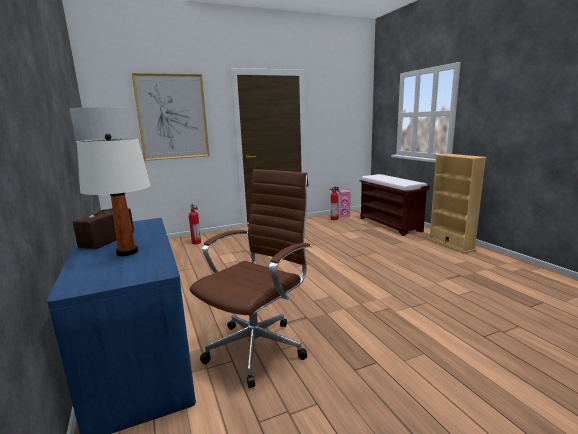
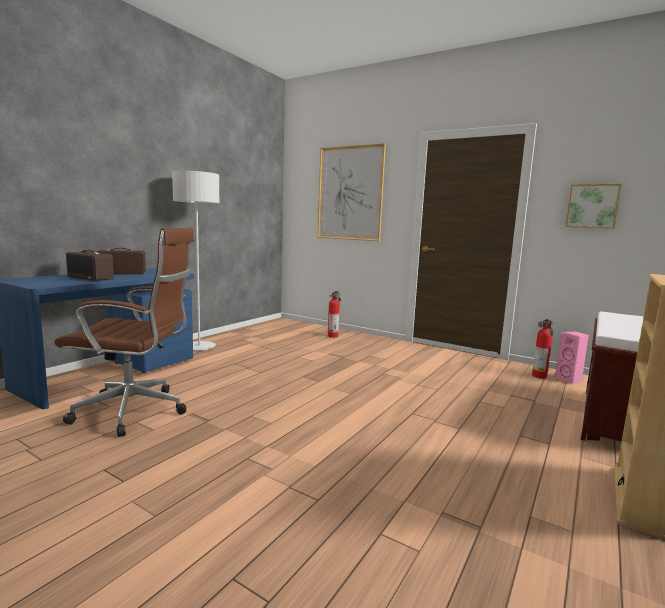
camera: 55 degrees right, 5 degrees down
white table lamp [77,134,151,256] -> radio [66,250,114,281]
none -> picture [565,184,621,229]

